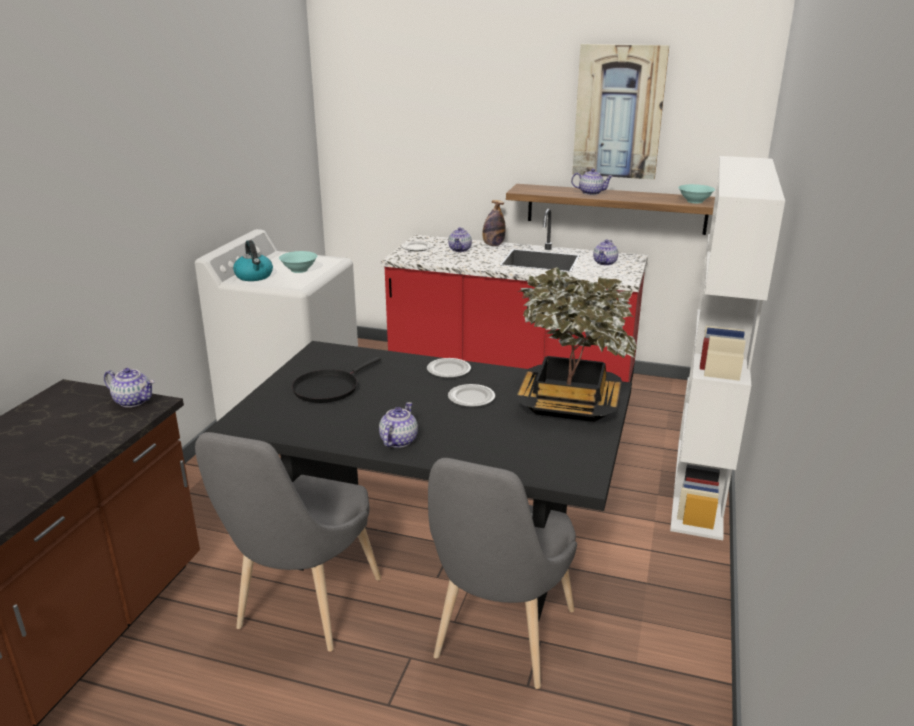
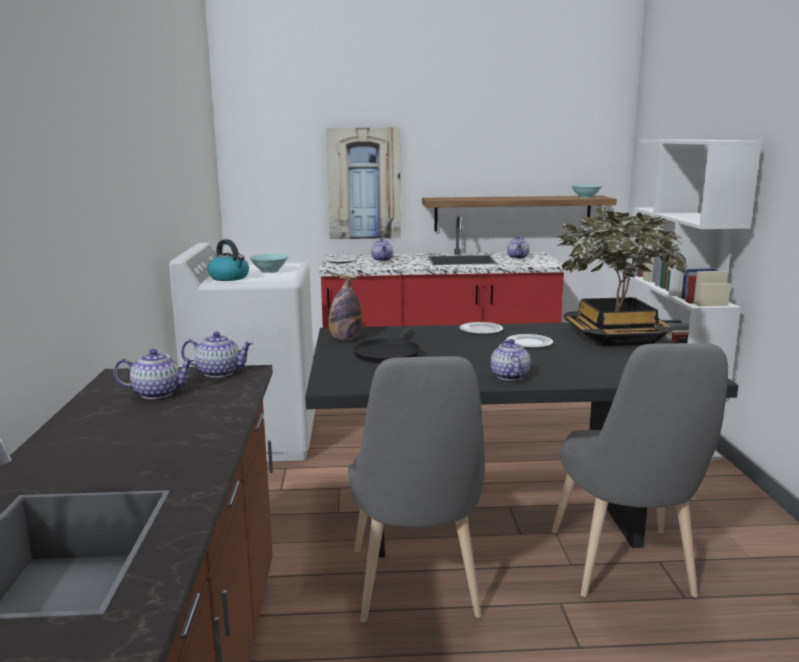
camera: 20 degrees left, 10 degrees down
bottle [482,200,506,246] -> bottle moved to [328,275,362,340]
teapot [571,169,613,195] -> teapot moved to [113,349,195,399]
picture [572,44,669,180] -> picture moved to [326,127,401,239]

